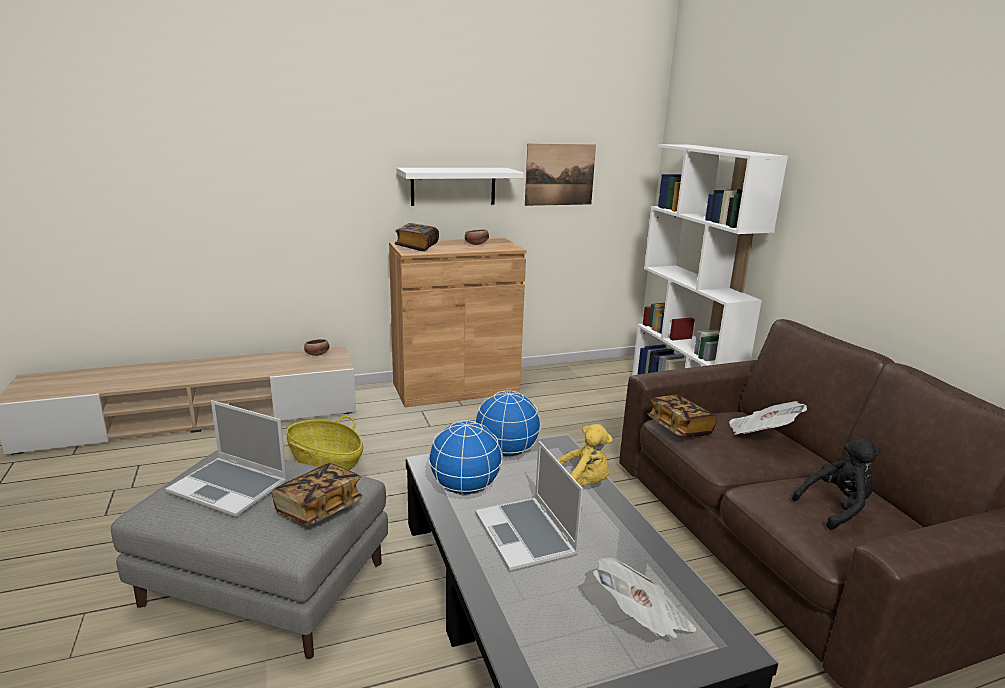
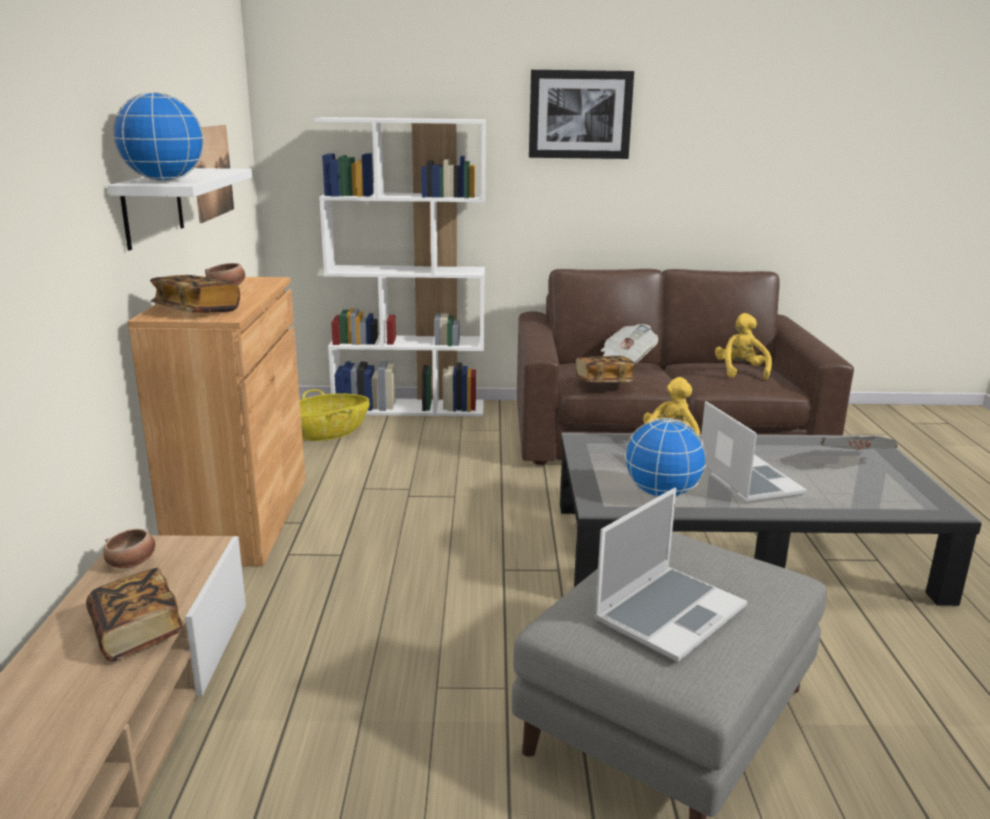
camera: 70 degrees left, 0 degrees up
book [272,463,362,526] -> book moved to [86,568,184,661]
basket [287,416,363,470] -> basket moved to [300,389,370,441]
globe [475,391,541,458] -> globe moved to [113,92,204,181]
laptop [475,441,583,571] -> laptop turned 105 degrees counterclockwise [701,401,807,503]
black plush toy [792,438,880,530] -> yellow plush toy [715,313,772,380]
none -> picture [529,70,634,159]

